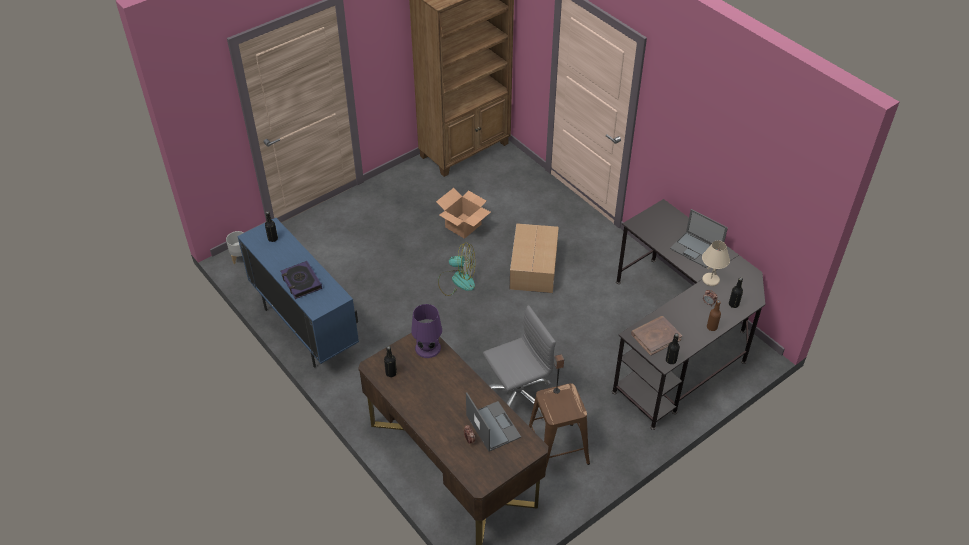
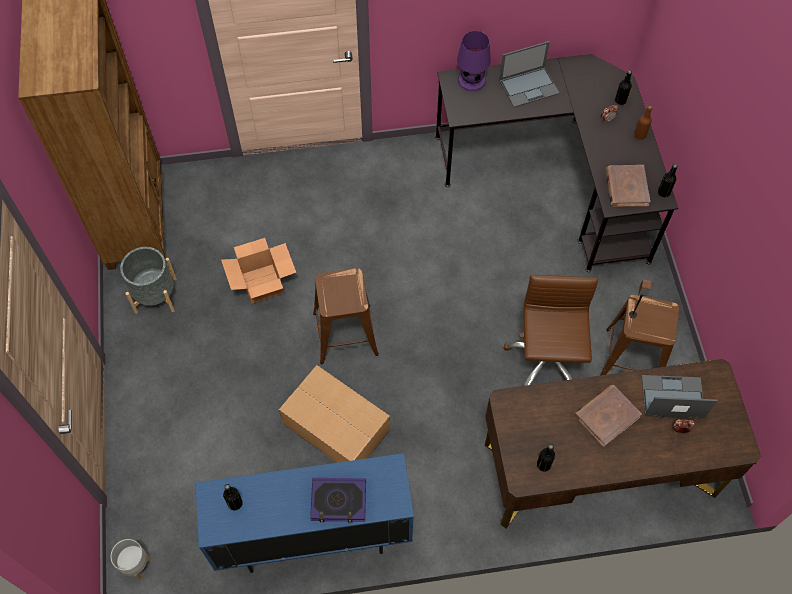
camera: 60 degrees left, 15 degrees up
purple table lamp [411,304,442,358] -> purple table lamp moved to [457,31,491,91]
fan [438,242,475,296] -> brown stool [313,268,379,364]
grey office chair [483,305,556,421] -> brown office chair [503,275,598,386]
cardboard box [510,223,559,293] -> cardboard box moved to [279,365,390,463]
beige table lamp [702,240,730,286] -> none
none -> grey planter [120,247,177,314]
none -> brown book [574,385,642,447]

